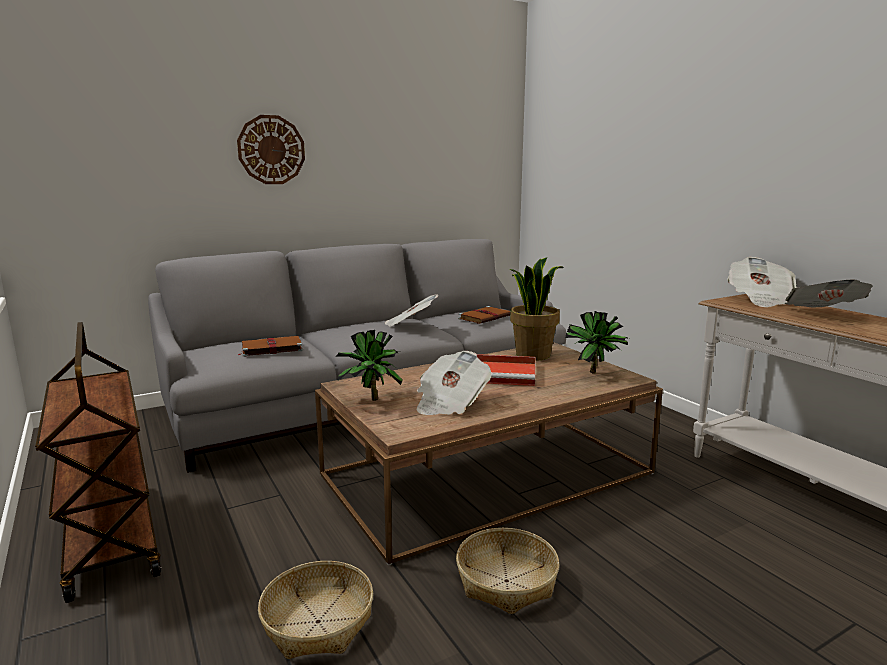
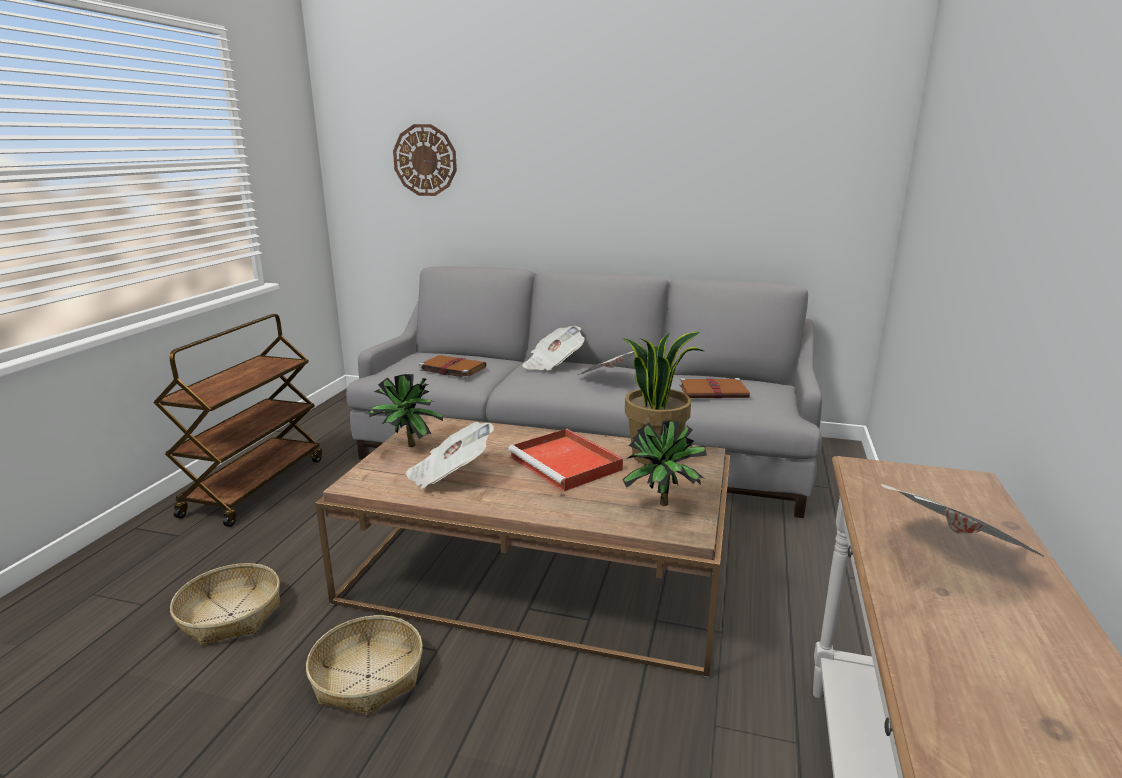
camera: 45 degrees right, 5 degrees up
wall clock [237,115,305,184] -> wall clock moved to [393,124,457,196]
newspaper [727,257,796,307] -> newspaper moved to [522,326,585,371]

